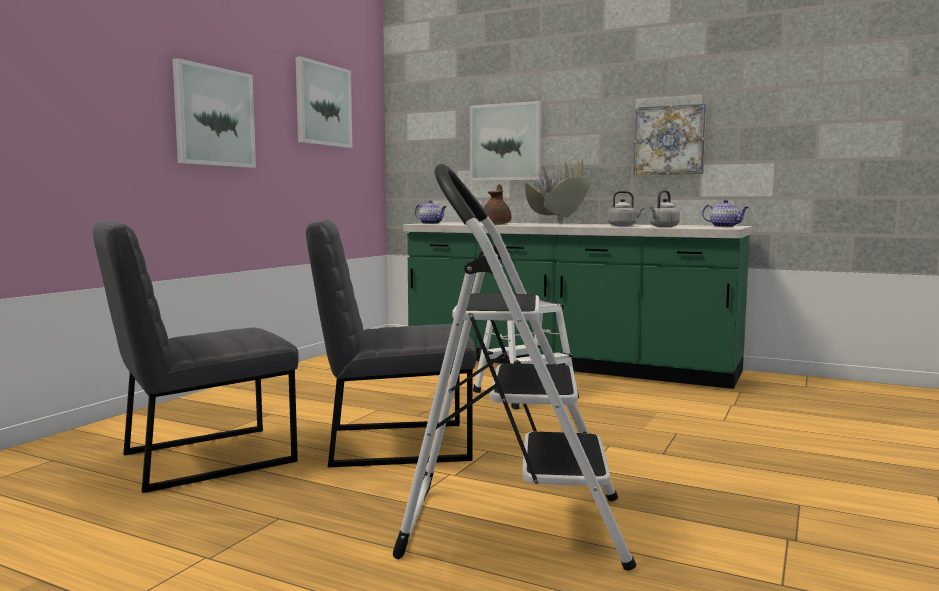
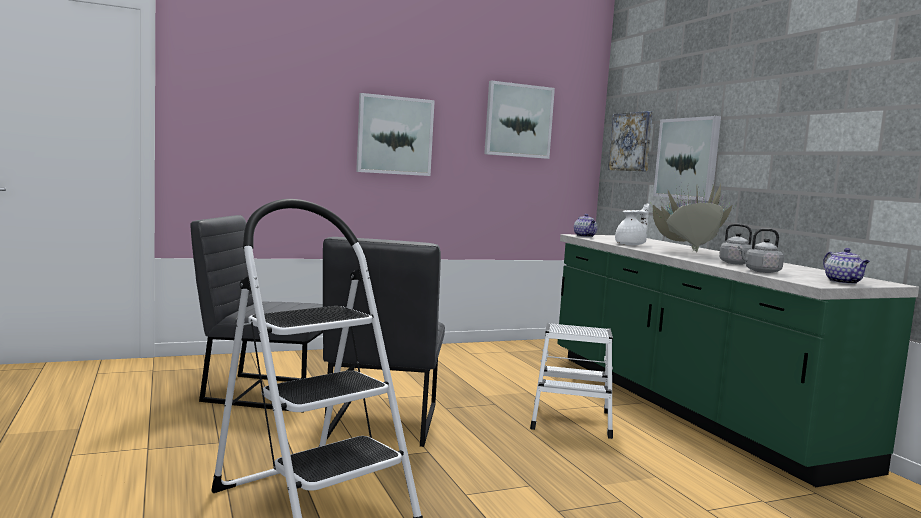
camera: 40 degrees right, 0 degrees up
grey chair [306,219,476,468] -> grey chair turned 120 degrees counterclockwise [323,237,445,447]
brown teapot [484,184,511,225] -> white teapot [615,203,649,245]
picture [634,103,706,175] -> picture moved to [608,111,653,172]

